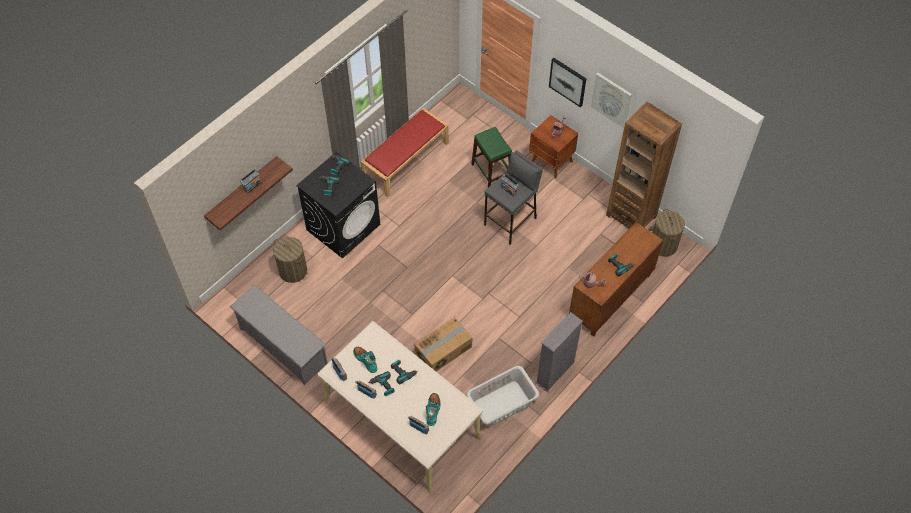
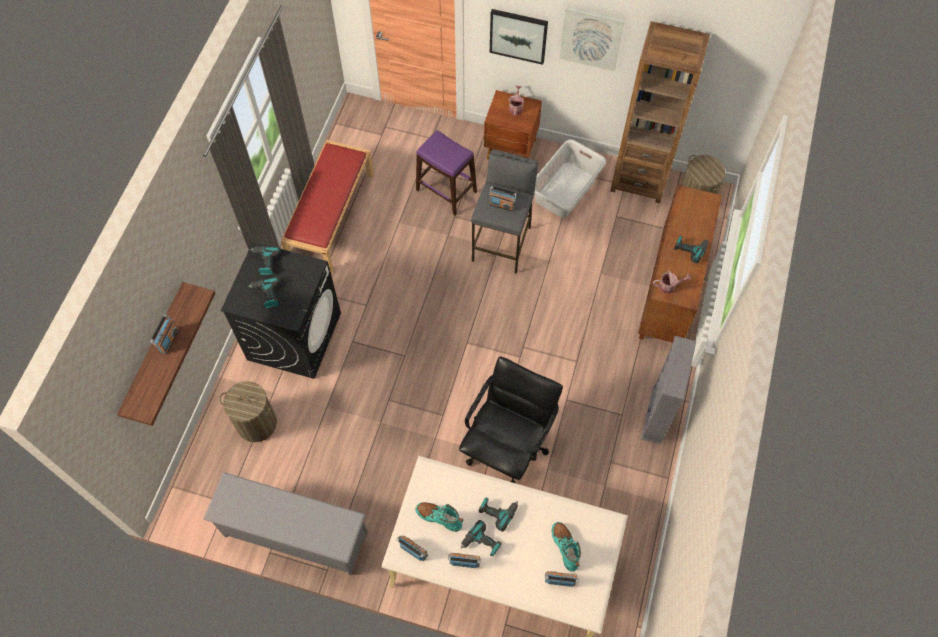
camera: 25 degrees left, 5 degrees up
cardboard box [414,317,473,371] -> black office chair [459,356,563,483]
grey laundry basket [466,366,539,427] -> grey laundry basket moved to [534,139,606,218]
green stool [472,127,512,187] -> purple stool [416,130,477,215]

